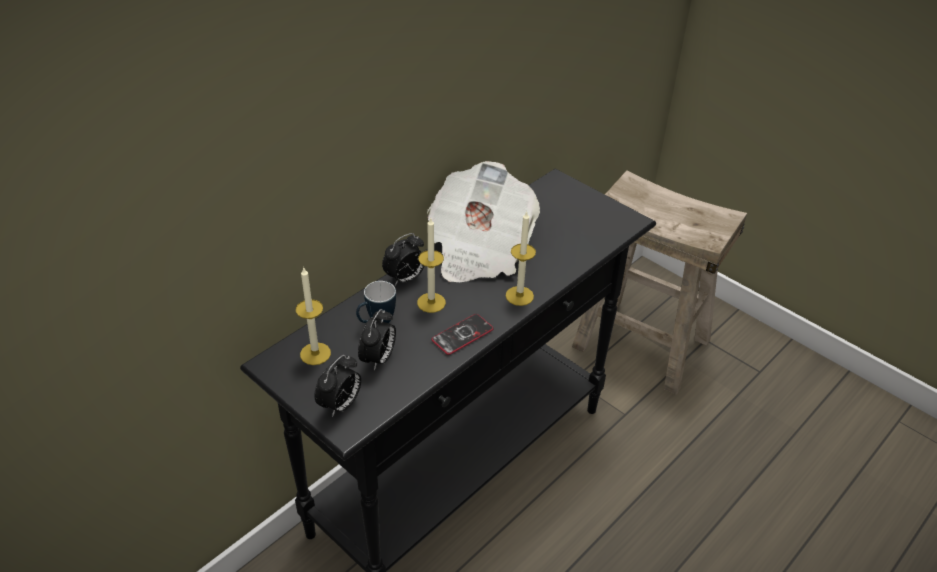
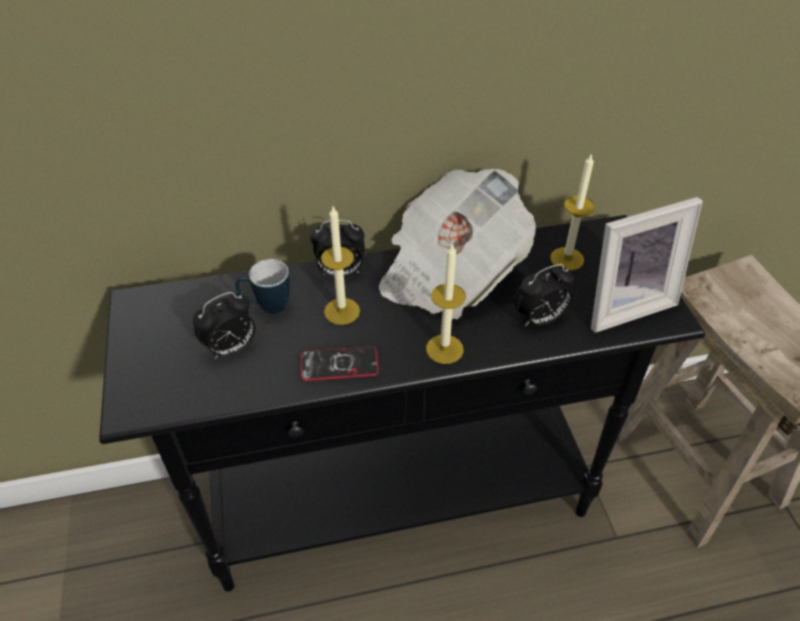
camera: 35 degrees right, 5 degrees up
candle [296,268,331,365] -> candle moved to [550,153,595,271]
alarm clock [314,355,361,417] -> alarm clock moved to [513,264,574,326]
none -> picture frame [591,197,703,333]

